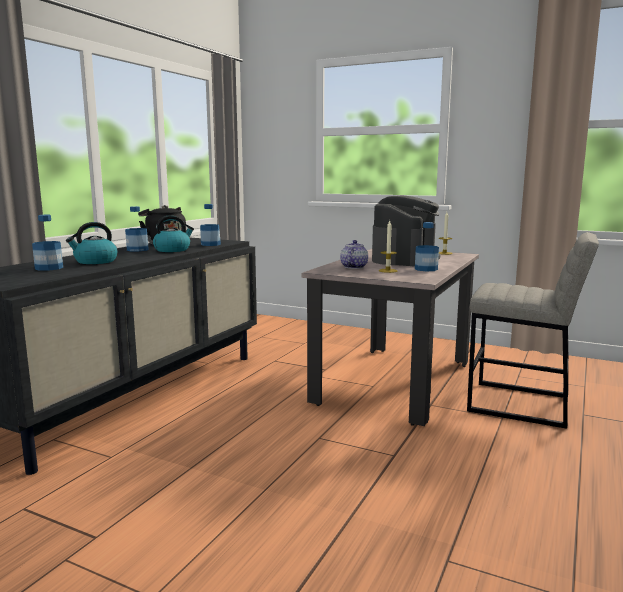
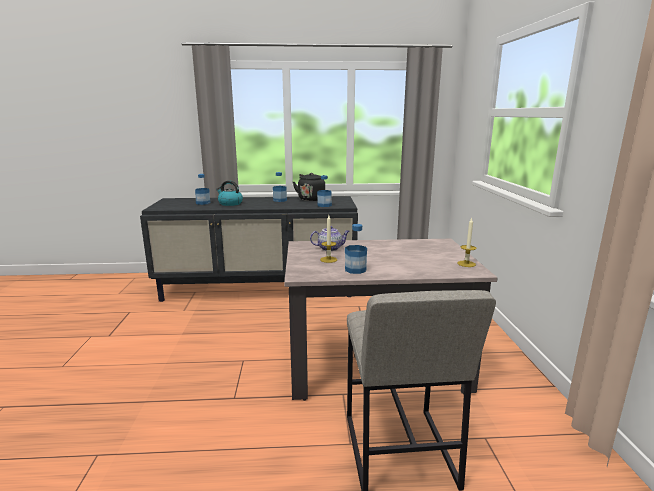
camera: 60 degrees right, 5 degrees up
kettle [153,215,194,252] -> none
coffee machine [372,195,440,266] -> none

